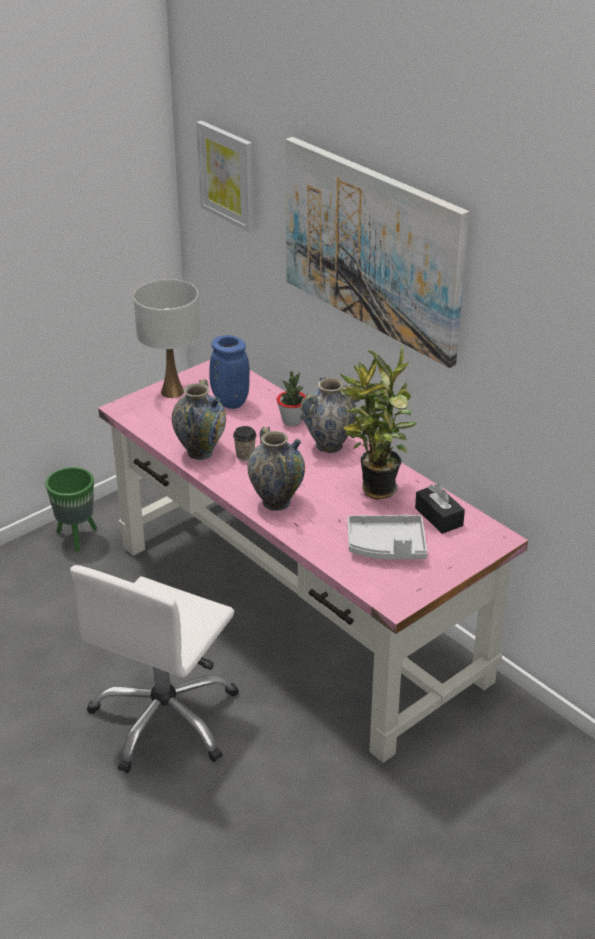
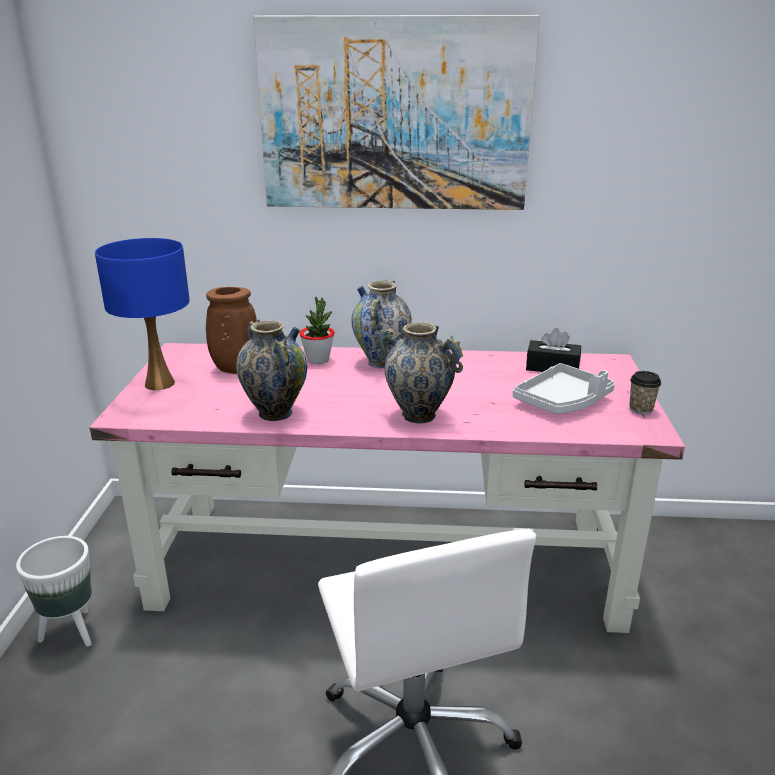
camera: 45 degrees left, 10 degrees down
green planter [45,467,97,552] -> white planter [16,536,92,646]
white table lamp [133,279,200,398] -> blue table lamp [95,238,190,390]
picture [196,121,254,232] -> none
blue vase [209,335,250,409] -> brown vase [206,287,257,374]
cup [233,426,256,461] -> cup moved to [629,371,661,414]
potted plant [339,346,418,500] -> none

